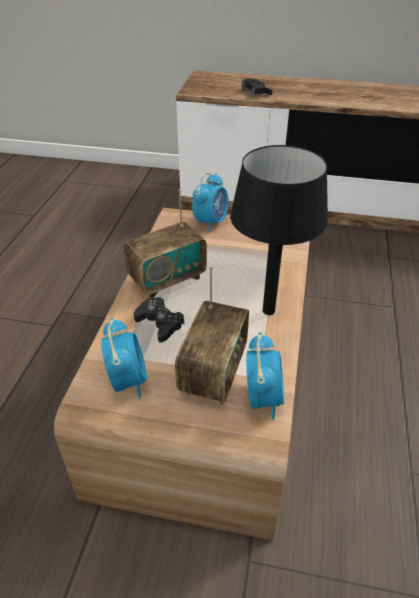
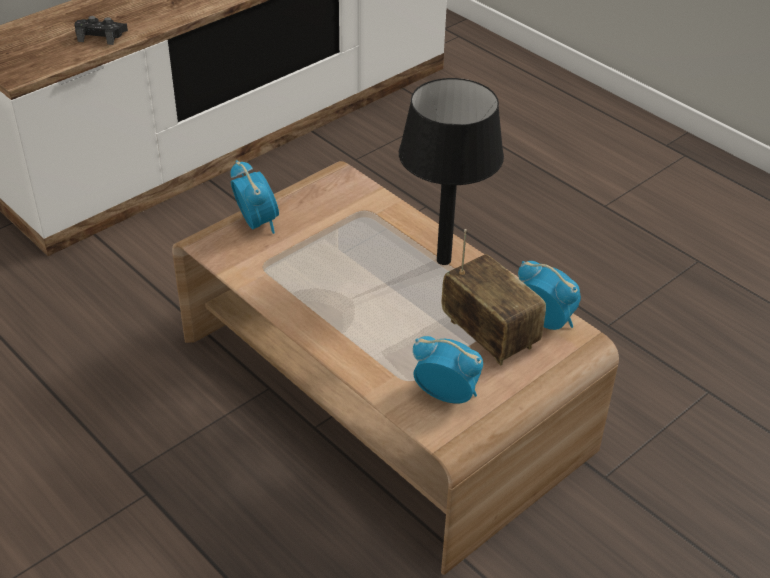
camera: 55 degrees left, 0 degrees up
radio [123,189,207,298] -> none
black game controller [134,297,185,343] -> none

